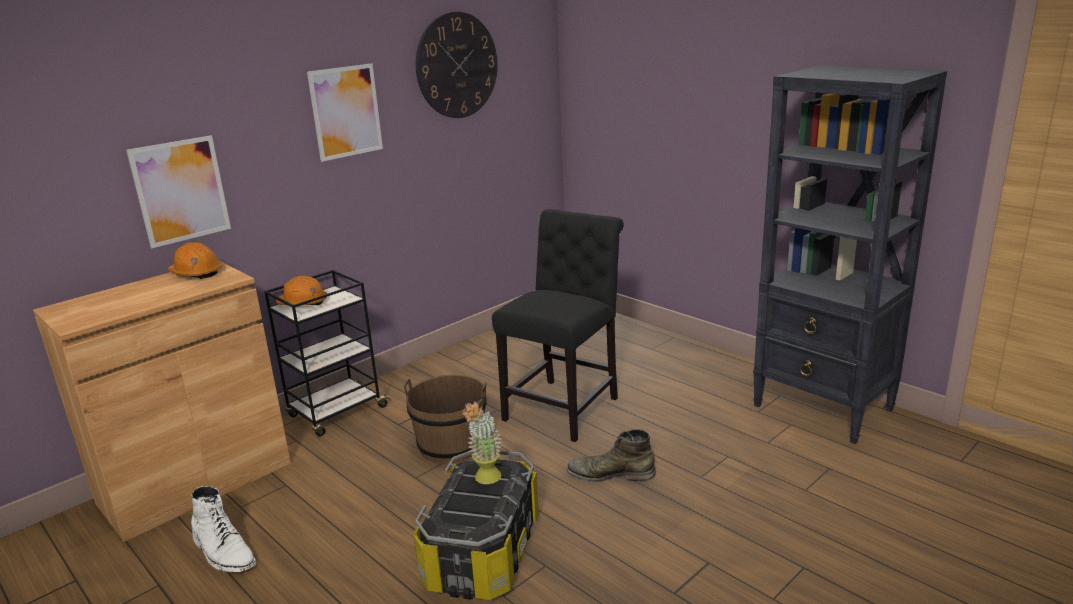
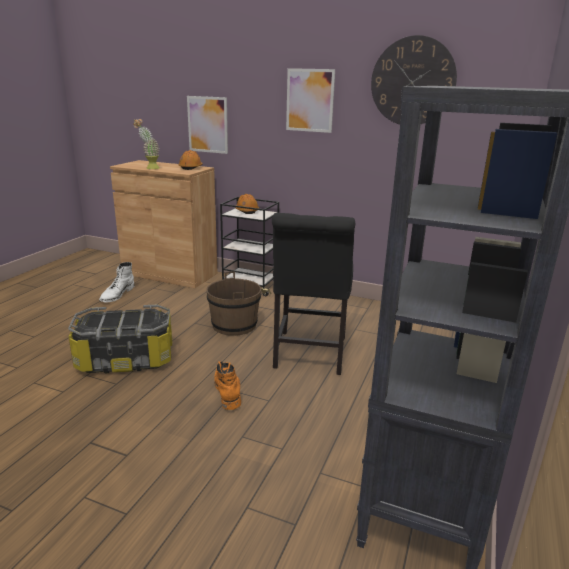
camera: 65 degrees right, 0 degrees up
potted plant [462,401,502,484] -> potted plant moved to [133,119,159,169]
black chair [492,209,623,442] -> black chair turned 90 degrees clockwise [272,213,355,375]
green boot [566,429,656,482] -> orange boot [214,361,241,410]

